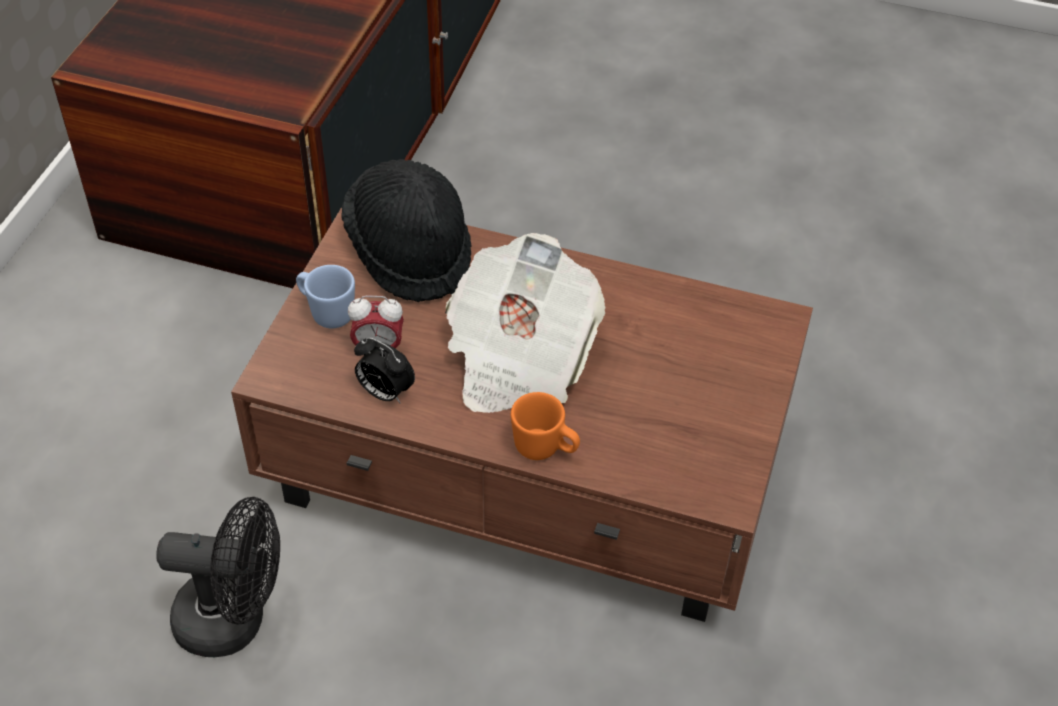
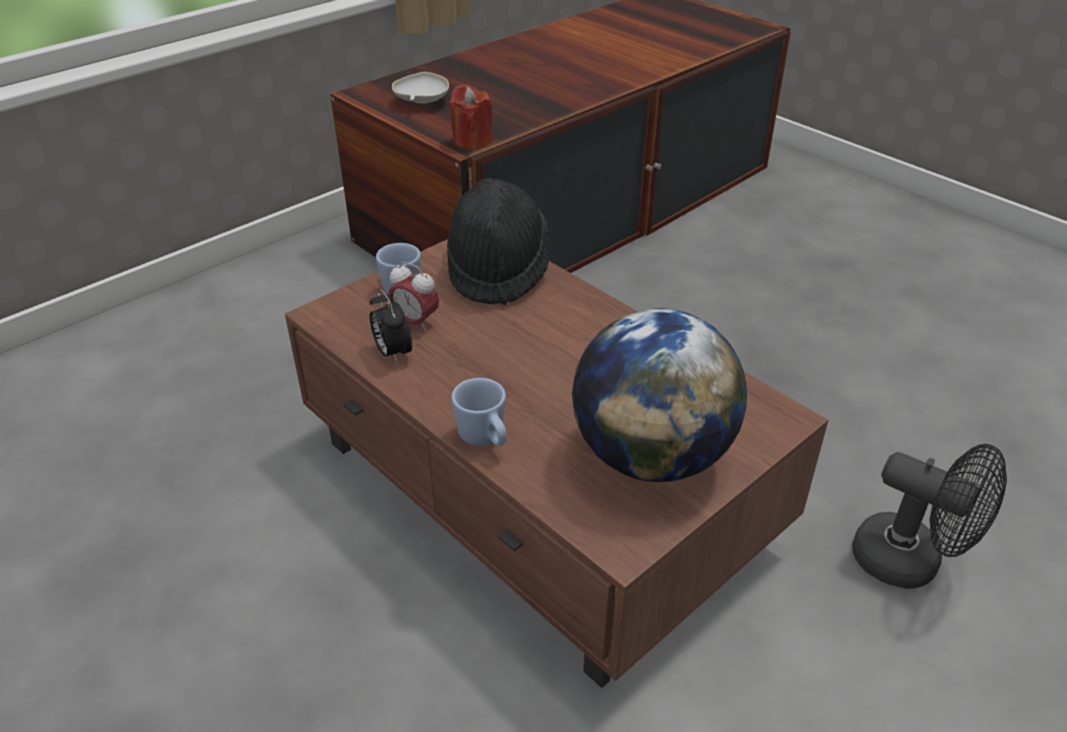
camera: 30 degrees right, 10 degrees down
black fan [156,497,280,657] -> black fan moved to [852,444,1007,589]
newspaper [445,233,606,413] -> none
orange mug [511,392,580,460] -> blue mug [451,378,507,446]
none -> white bowl [392,72,449,104]
none -> red candle [449,85,493,149]
none -> globe [572,308,747,482]

